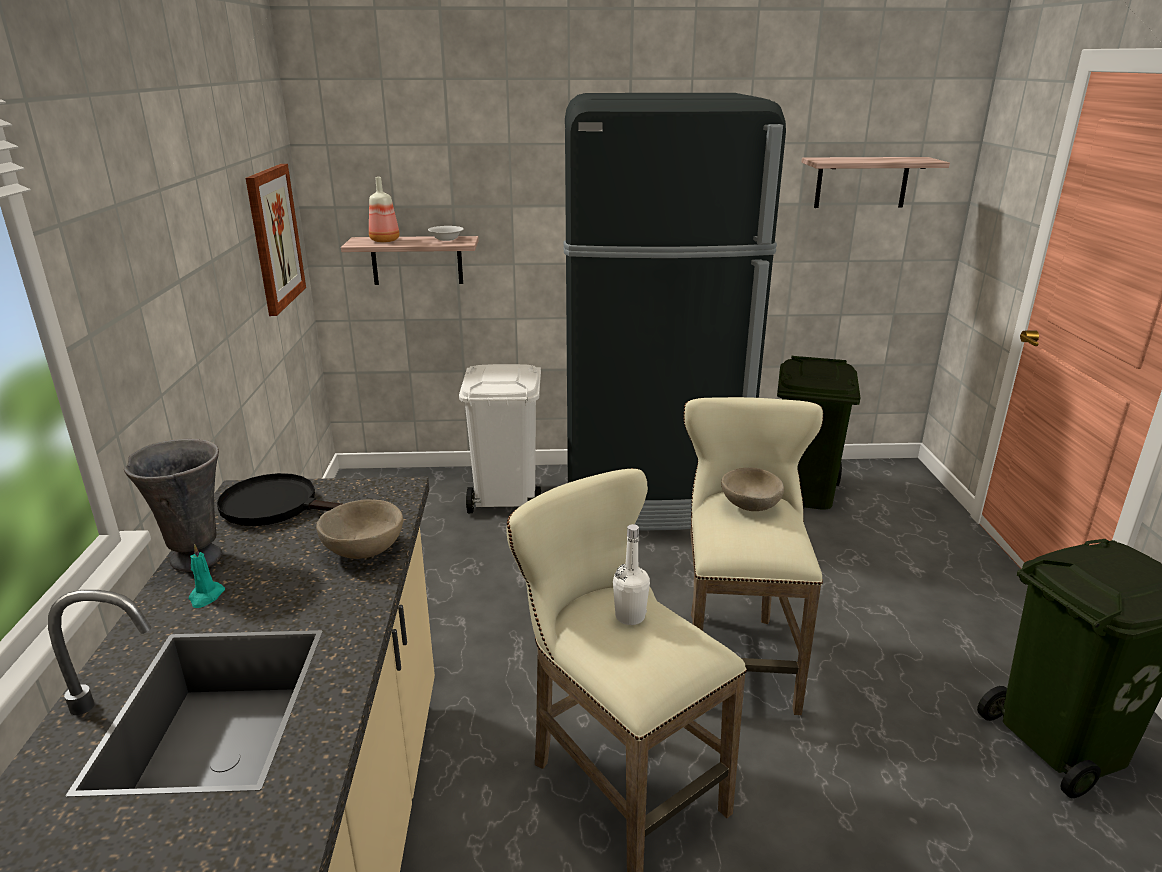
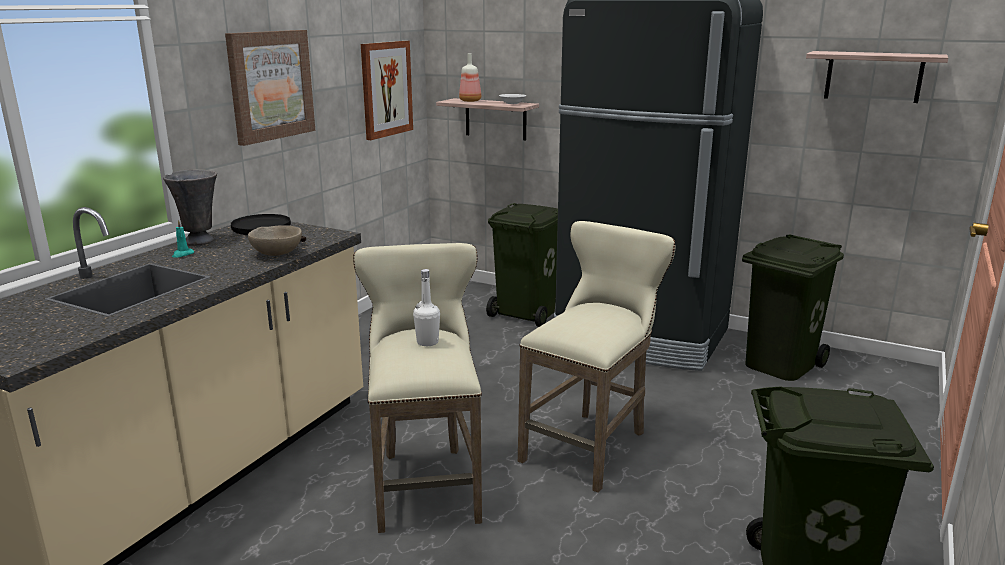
camera: 30 degrees right, 5 degrees down
white trash can [459,364,541,513] -> green trash can [486,203,558,327]
beige bowl [721,467,784,511] -> none
none -> picture [225,30,315,146]

